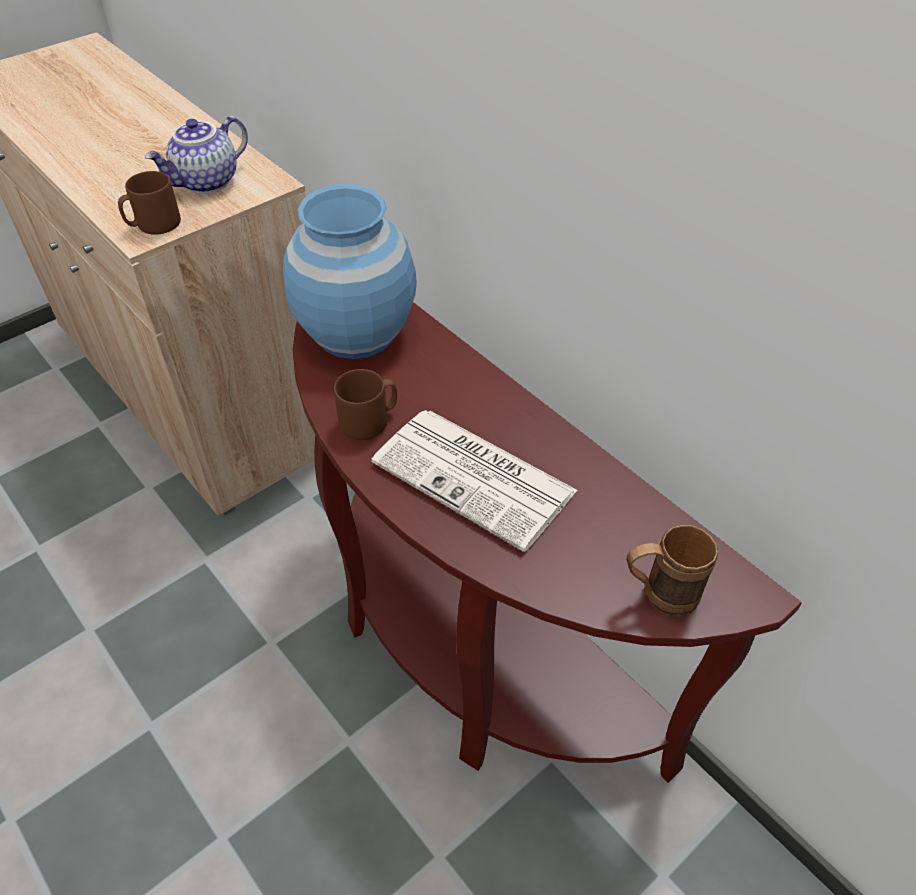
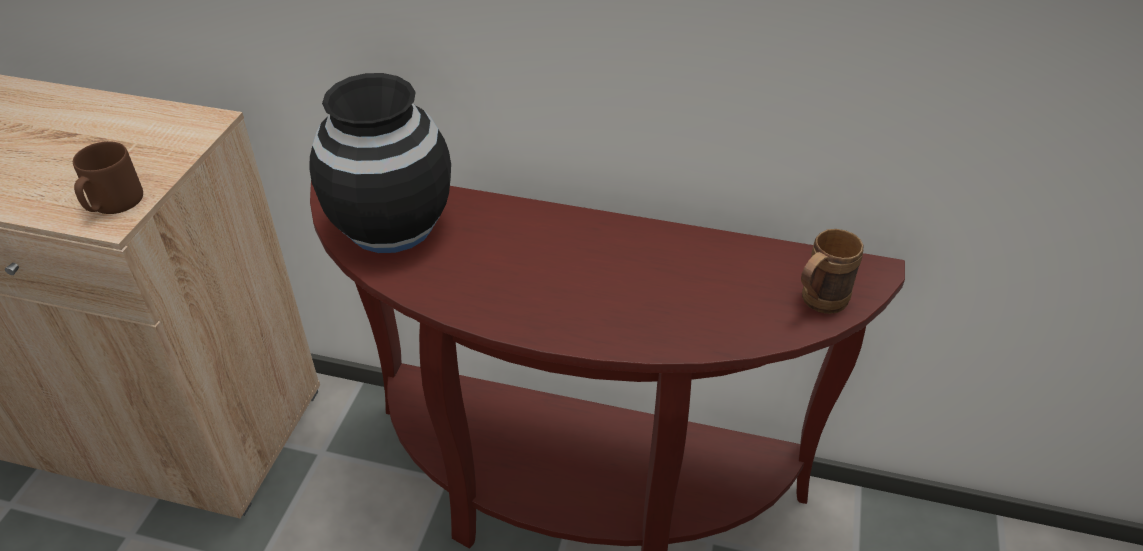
camera: 35 degrees left, 5 degrees down
teapot [145,116,248,194] -> none
blue vase [283,184,417,359] -> black vase [309,73,451,253]
brown mug [334,369,397,440] -> none
newspaper [371,410,578,552] -> none

